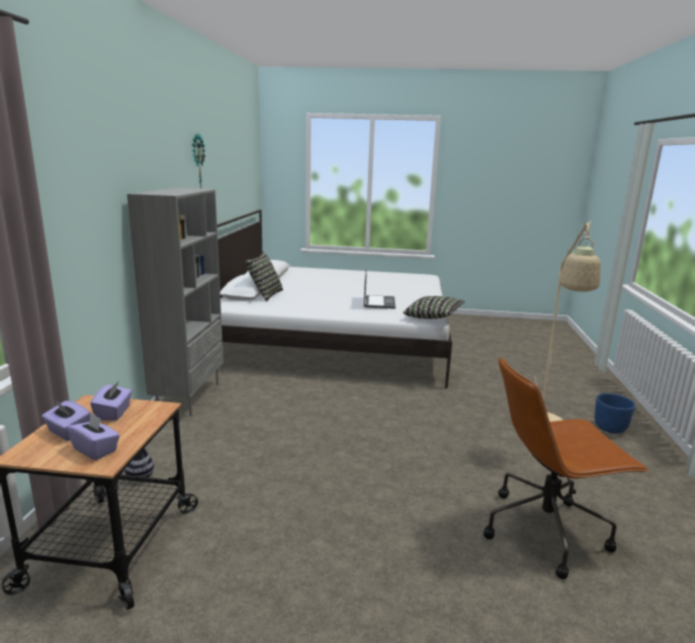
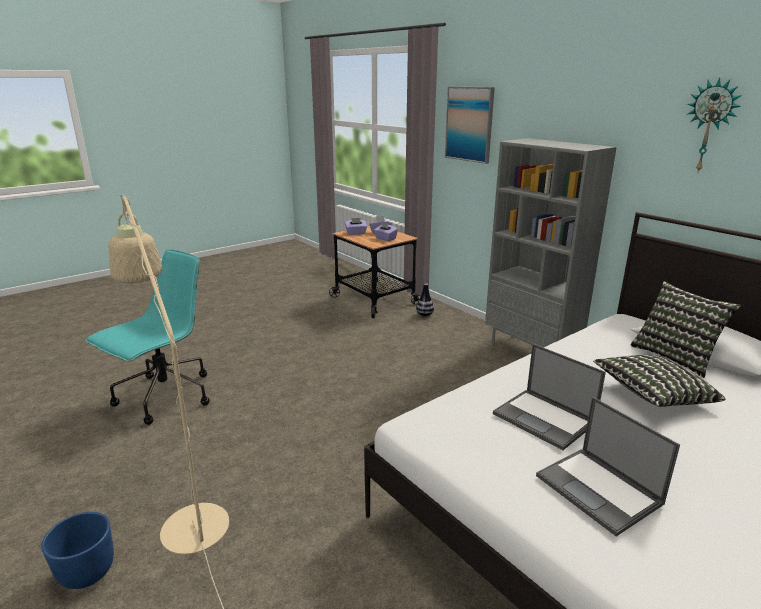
camera: 135 degrees right, 5 degrees up
pillow [403,296,465,319] -> pillow moved to [593,354,725,407]
brown office chair [484,357,648,579] -> turquoise office chair [85,249,210,425]
none -> picture [445,87,495,164]
none -> laptop [536,397,680,537]

